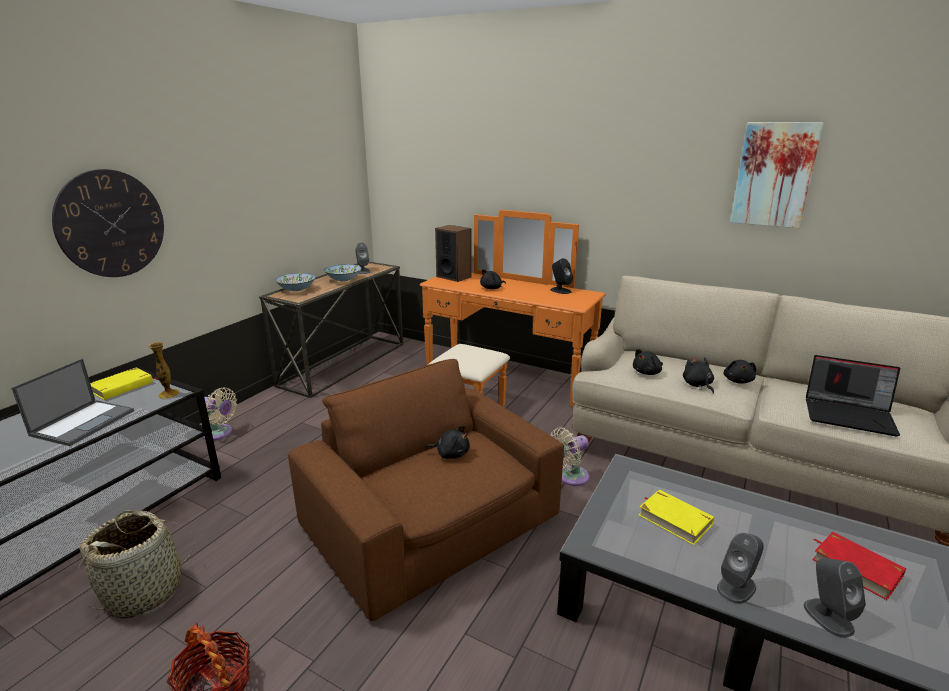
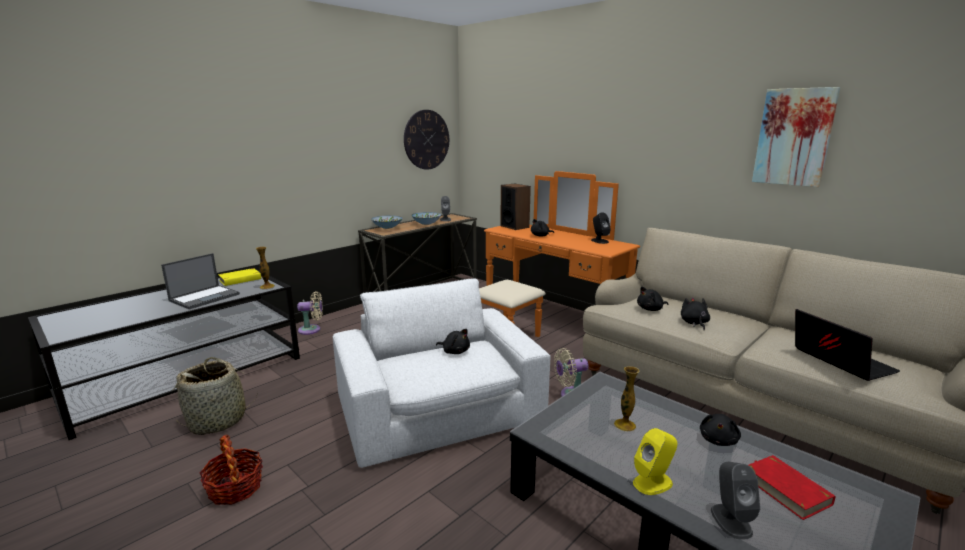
camera: 15 degrees right, 5 degrees down
wall clock [52,169,164,277] -> wall clock moved to [404,110,449,170]
beige fan [203,387,237,440] -> beige fan turned 45 degrees counterclockwise [297,292,323,335]
brown armchair [288,359,564,621] -> white armchair [333,279,550,468]
yellow book [639,490,714,545] -> vase [614,366,640,431]
grey speaker [717,533,764,604] -> yellow speaker [633,428,677,495]
black plush toy [724,360,756,384] -> black plush toy moved to [700,414,741,446]
laptop [806,355,900,437] -> laptop turned 150 degrees counterclockwise [795,309,900,381]

